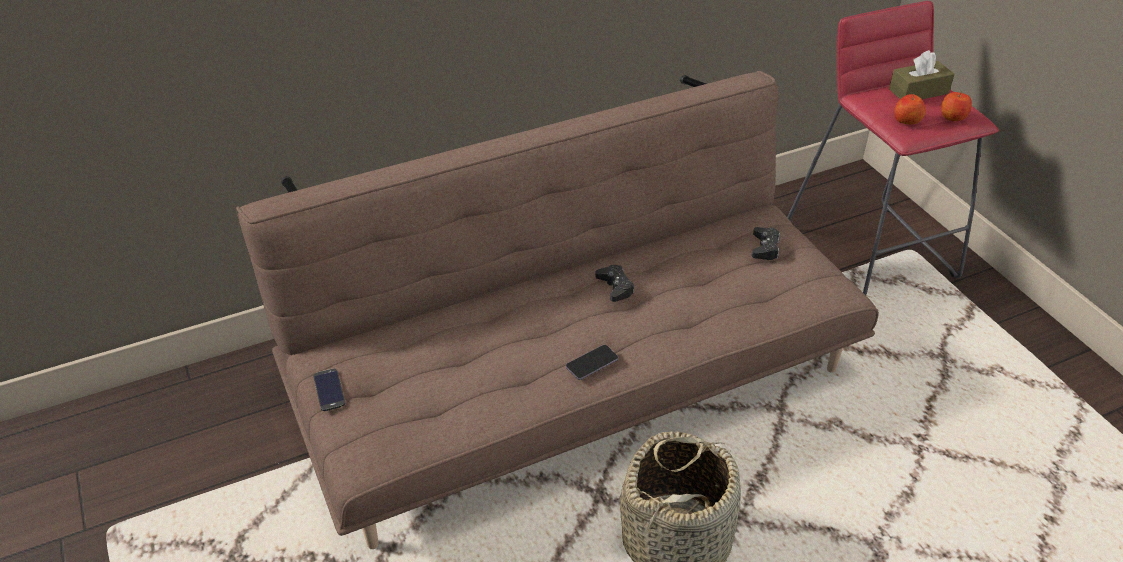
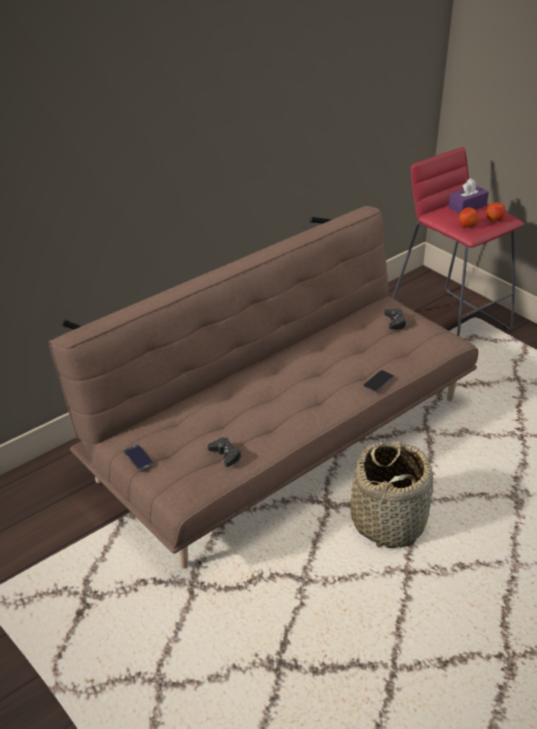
camera: 15 degrees left, 5 degrees down
phone [566,345,618,380] -> phone moved to [363,370,394,392]
black game controller [595,265,634,302] -> black game controller moved to [208,438,241,467]
brown tissue box [889,50,954,99] -> purple tissue box [449,178,489,214]

